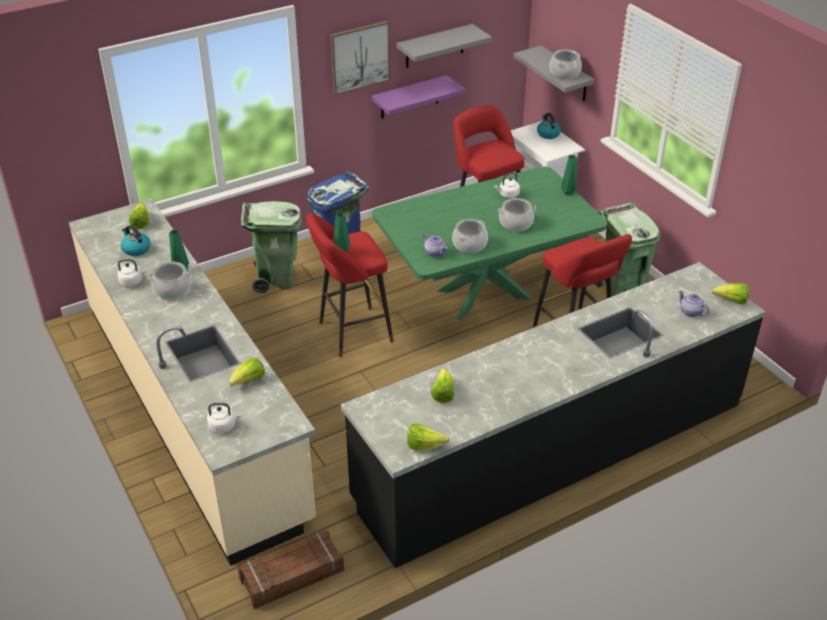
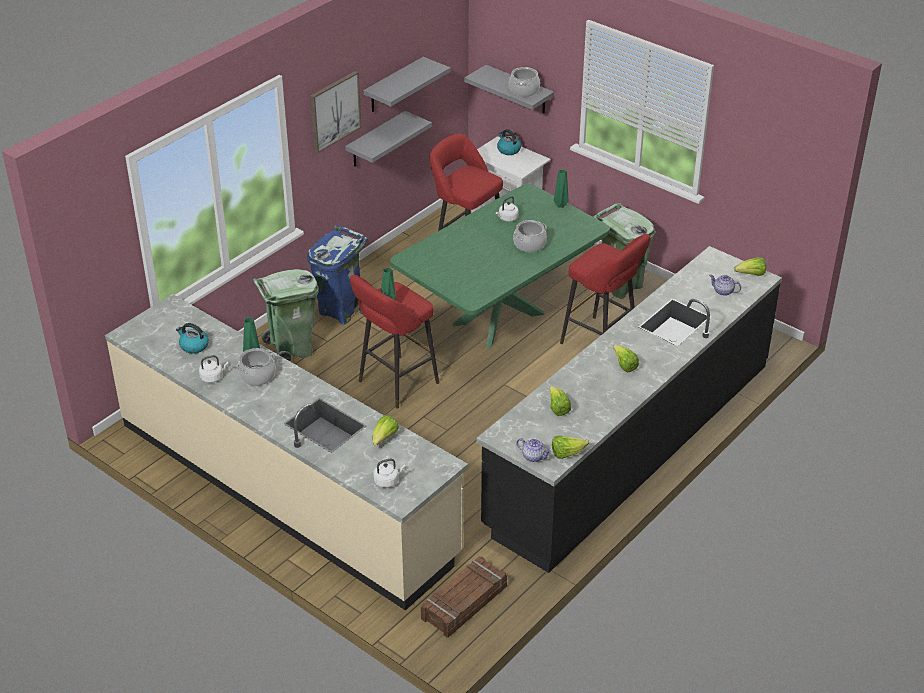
camera: 20 degrees left, 0 degrees up
lettuce [129,203,149,229] -> lettuce moved to [613,345,639,372]
purple shelf [371,75,466,119] -> grey shelf [345,111,432,167]
teapot [423,234,447,257] -> teapot moved to [516,438,552,462]
cooking pot [452,219,488,253] -> none

